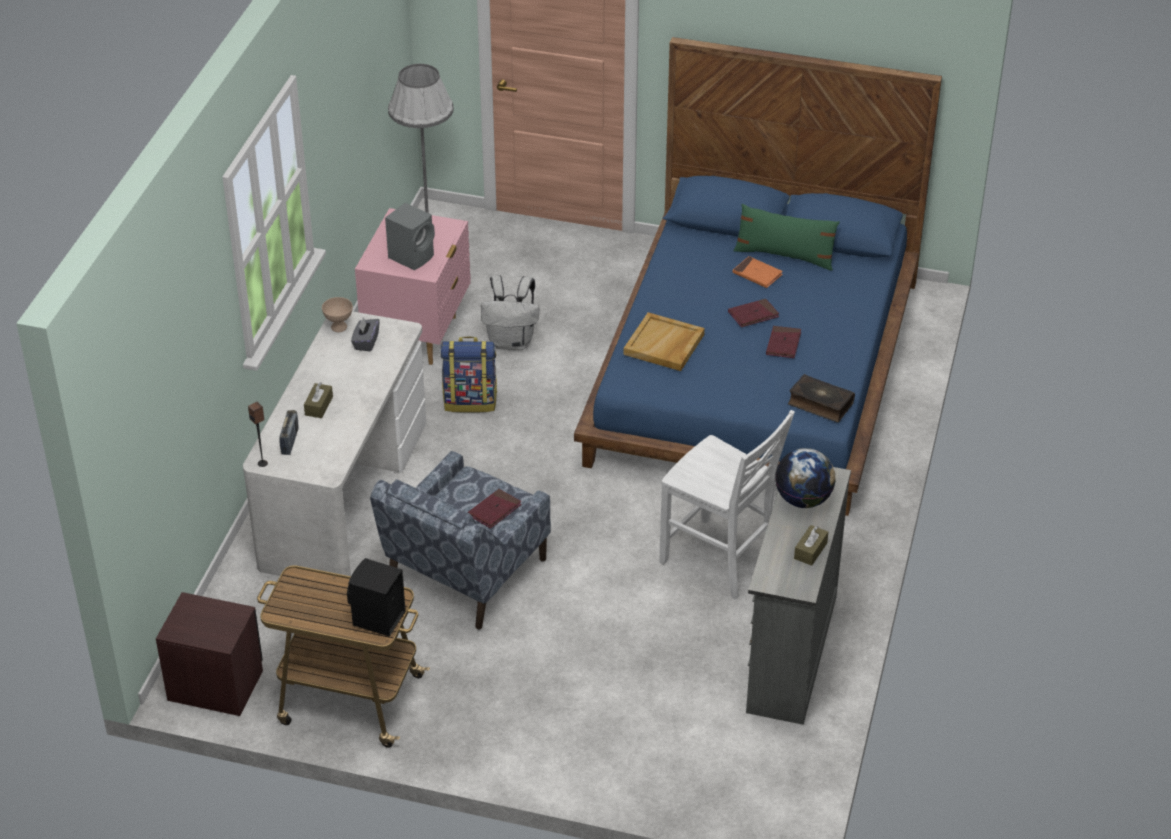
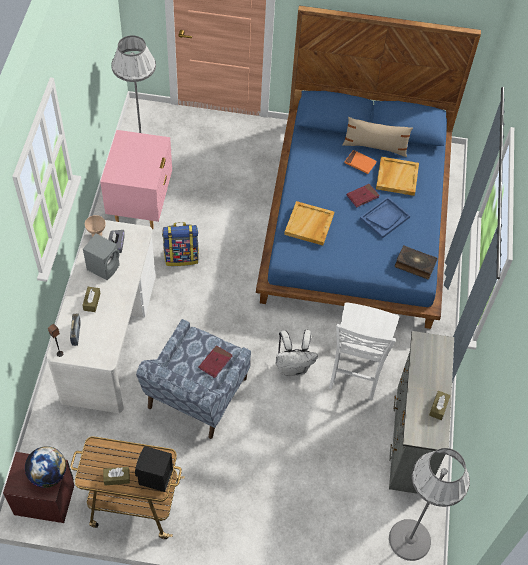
camera: 10 degrees left, 15 degrees up
grey speaker [385,203,435,270] -> grey speaker moved to [83,234,120,280]
white backpack [481,276,539,350] -> white backpack moved to [276,330,318,376]
white chair [659,410,795,599] -> white chair turned 75 degrees clockwise [329,302,399,400]
green pillow [734,204,840,270] -> beige pillow [343,117,413,157]
red book [766,326,801,358] -> blue tray [360,197,410,239]
globe [775,448,835,508] -> globe moved to [25,446,66,488]
none -> brown tissue box [103,467,130,486]
none -> beige tray [376,157,419,196]
none -> grey floor lamp [389,448,470,561]

